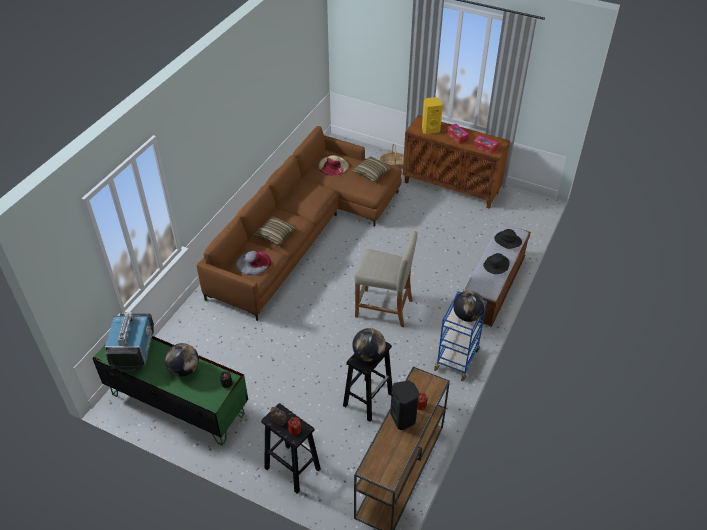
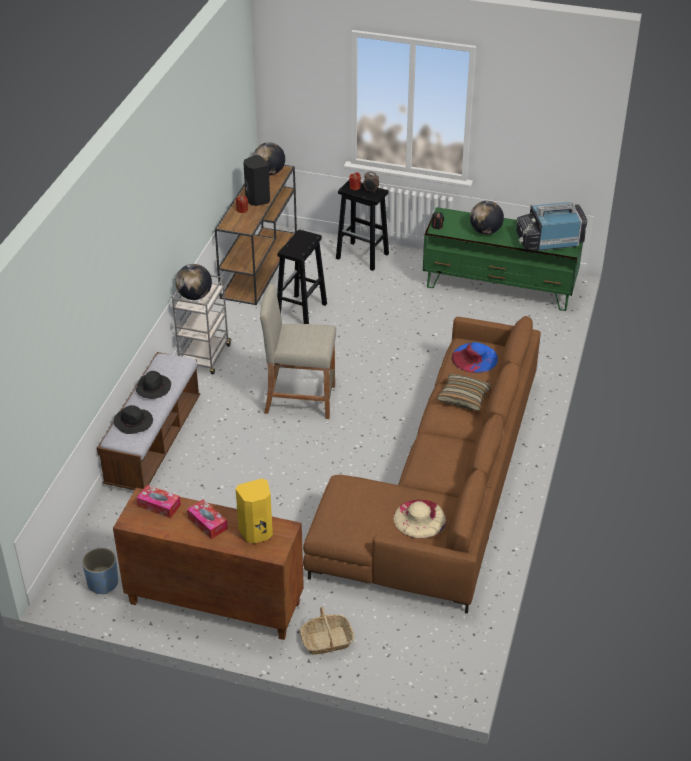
camera: 170 degrees right, 5 degrees down
television [105,312,154,371] -> television turned 90 degrees clockwise [516,202,588,251]
grey hat [236,251,271,276] -> blue hat [452,342,498,373]
pillow [352,156,392,182] -> none
globe [352,328,386,362] -> globe moved to [253,142,285,175]
blue cart [434,291,487,381] -> grey cart [172,275,232,375]
none -> blue planter [82,548,118,594]

